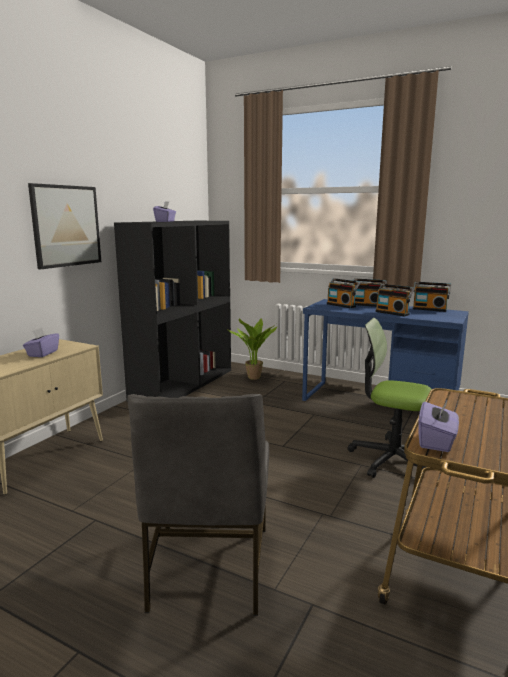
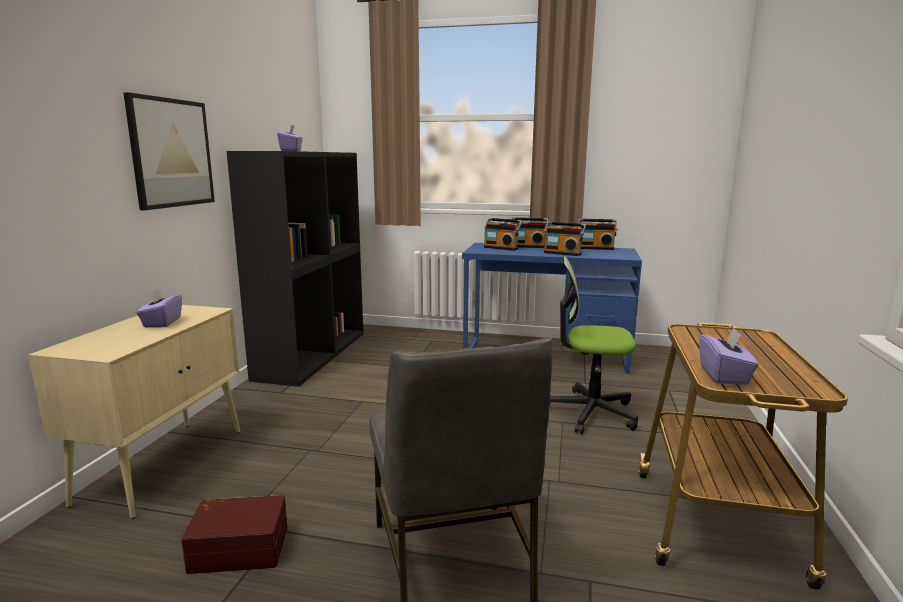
camera: 15 degrees left, 0 degrees up
potted plant [226,318,277,380] -> none
none -> brown storage box [181,495,287,574]

